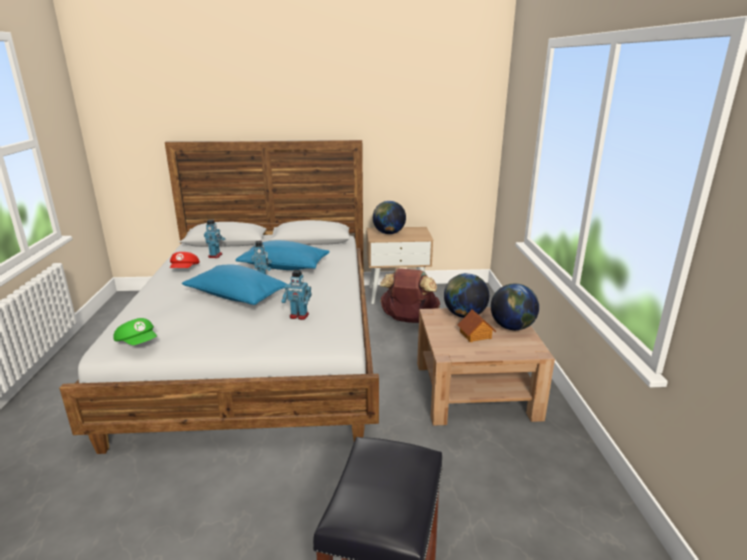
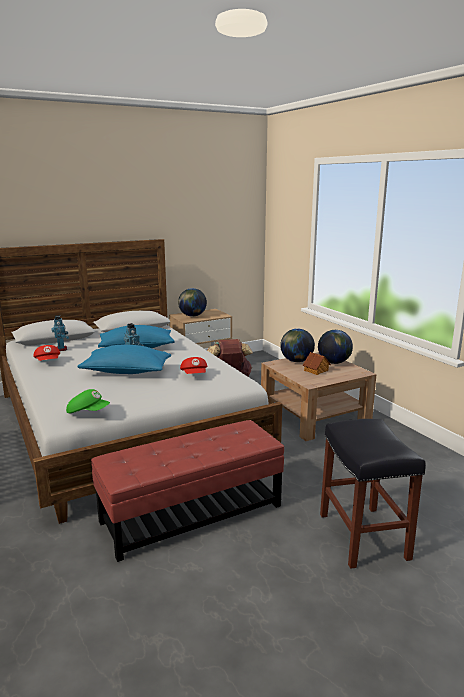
camera: 25 degrees left, 5 degrees down
toy robot [282,270,312,320] -> red cap [180,357,207,374]
none -> red ottoman [91,420,284,562]

